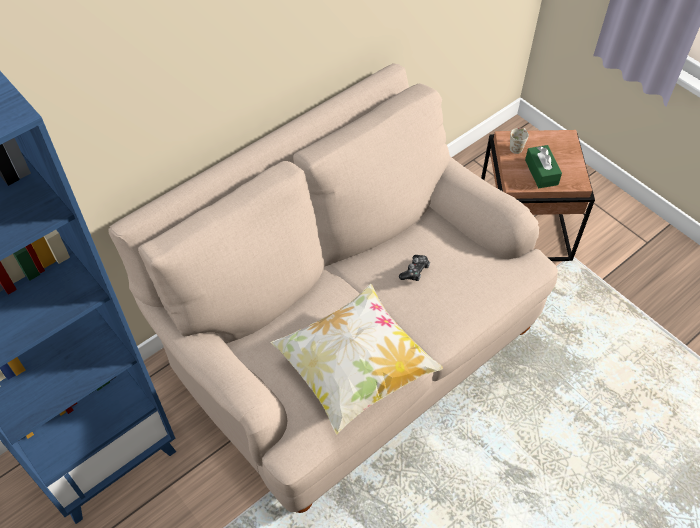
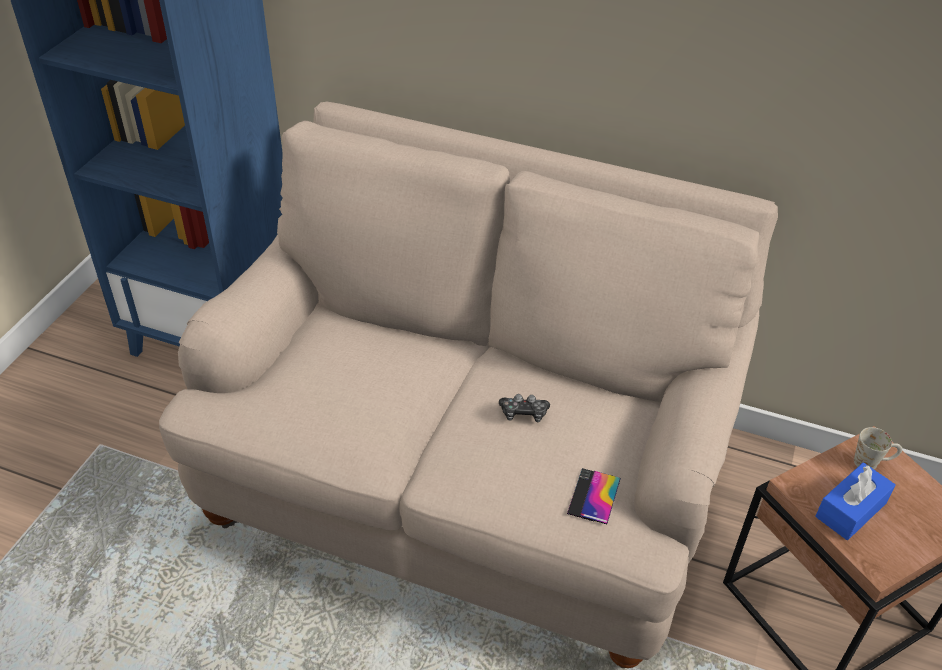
camera: 60 degrees right, 10 degrees down
pillow [270,284,443,435] -> none
green tissue box [525,145,562,188] -> blue tissue box [816,462,896,540]
none -> phone [567,468,621,524]

